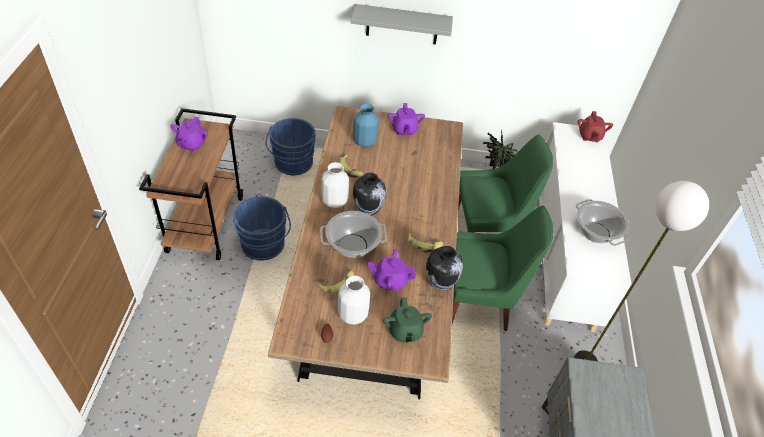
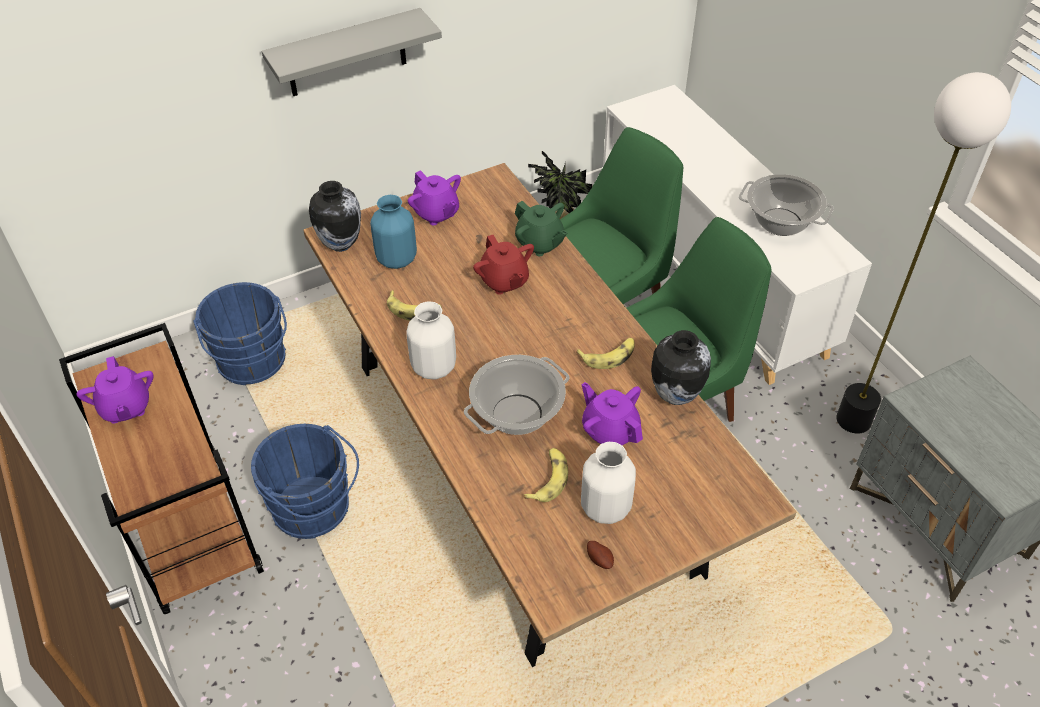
camera: 30 degrees left, 0 degrees up
vase [353,172,386,216] -> vase moved to [309,181,361,252]
purple teapot [368,249,416,291] -> purple teapot turned 75 degrees clockwise [582,382,643,445]
green teapot [383,297,432,343] -> green teapot moved to [515,201,567,256]
red teapot [578,111,613,142] -> red teapot moved to [473,235,534,295]

